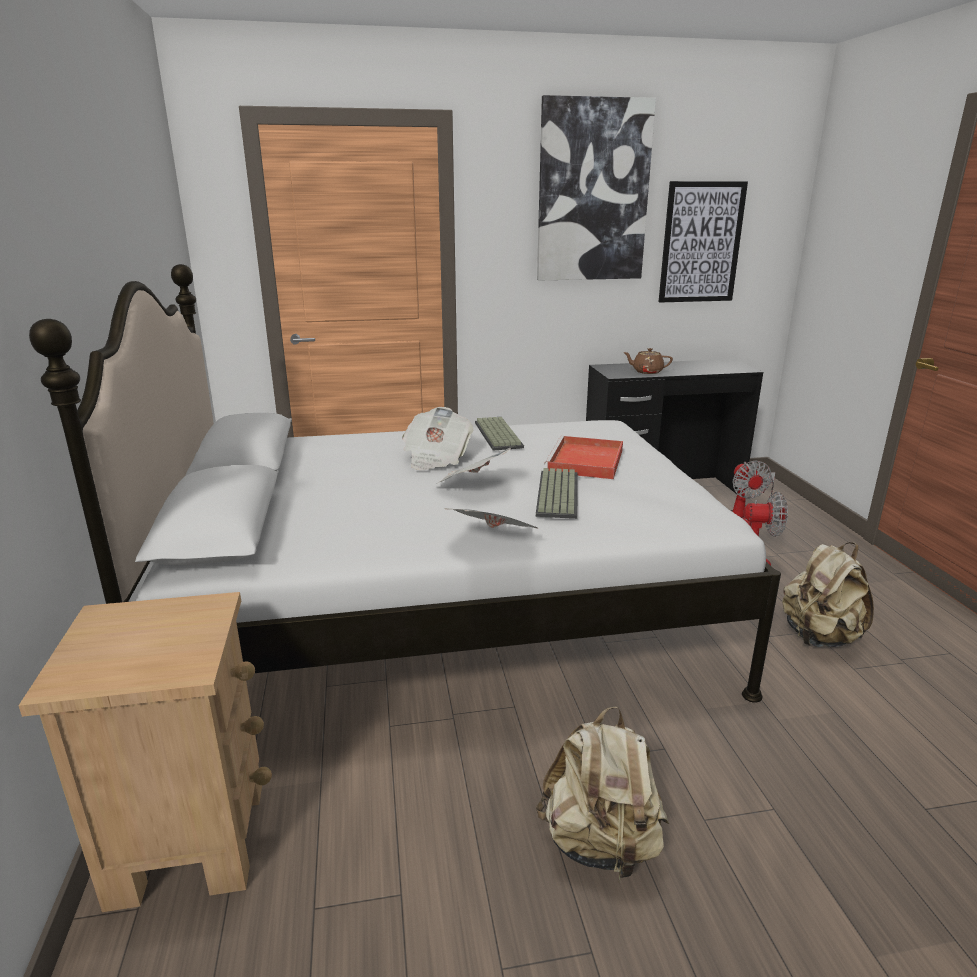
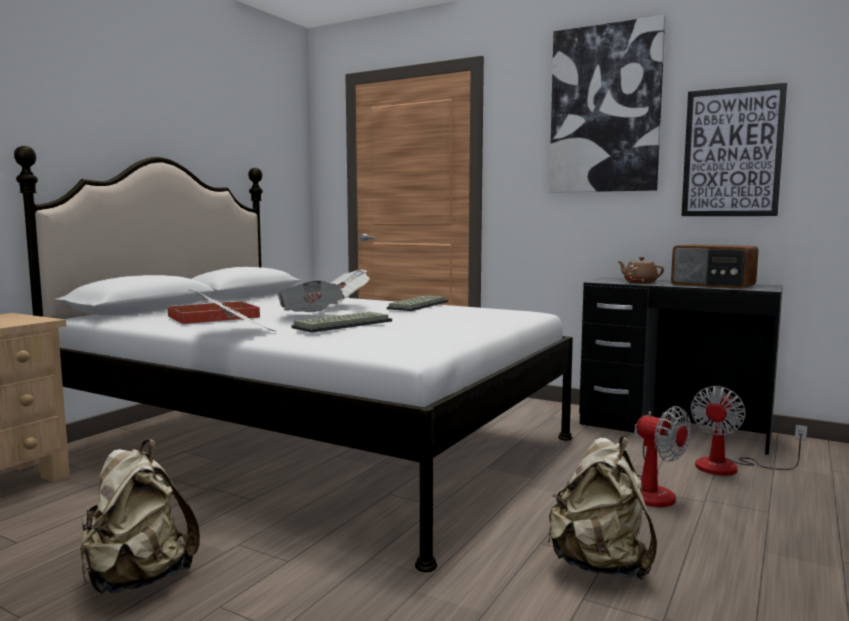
camera: 40 degrees right, 15 degrees down
red tray [544,436,623,479] -> red tray moved to [167,301,260,324]
none -> radio [671,244,759,289]

